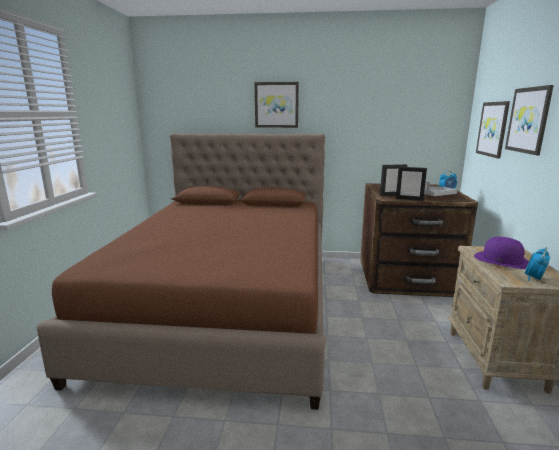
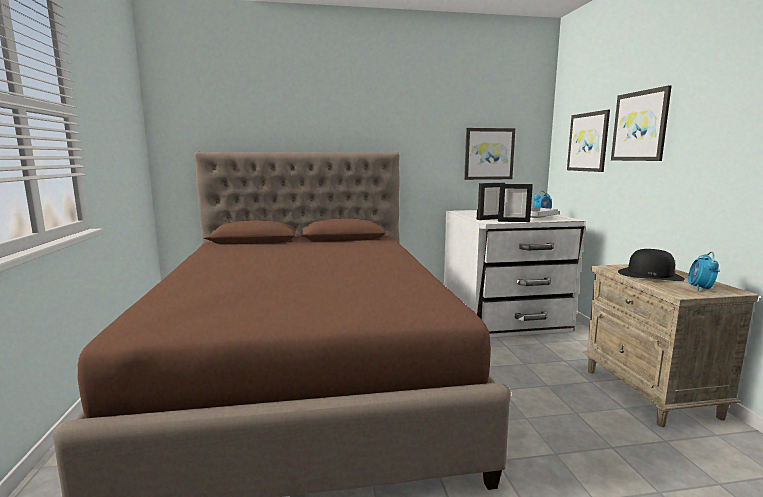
camera: 15 degrees left, 5 degrees down
picture [254,82,299,128] -> picture moved to [464,128,515,180]
brown dresser [360,183,478,297] -> white dresser [444,210,585,338]
purple hat [474,237,529,269] -> black hat [618,249,685,281]

